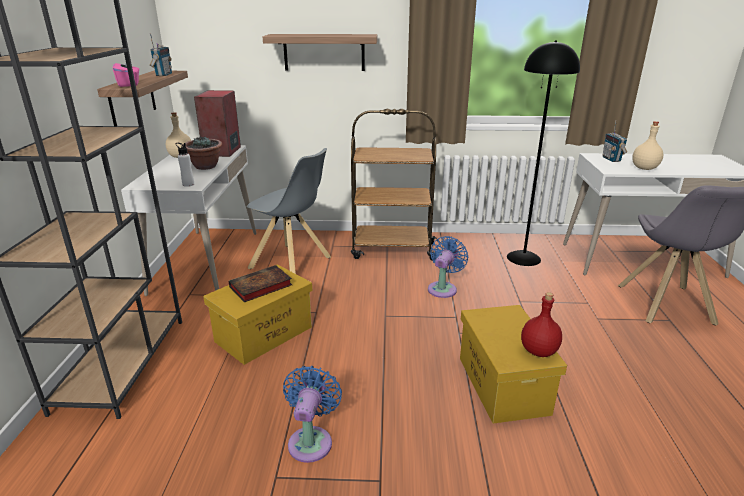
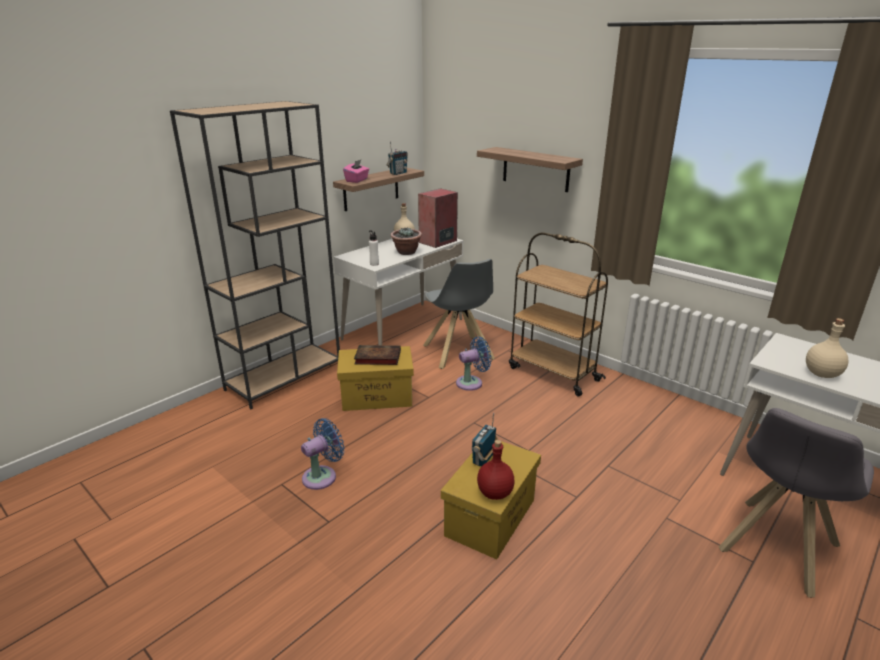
camera: 40 degrees right, 0 degrees up
blue fan [428,236,468,298] -> blue fan moved to [456,337,492,391]
black floor lamp [507,40,580,266] -> none
radio [602,120,627,162] -> radio moved to [471,413,498,467]

